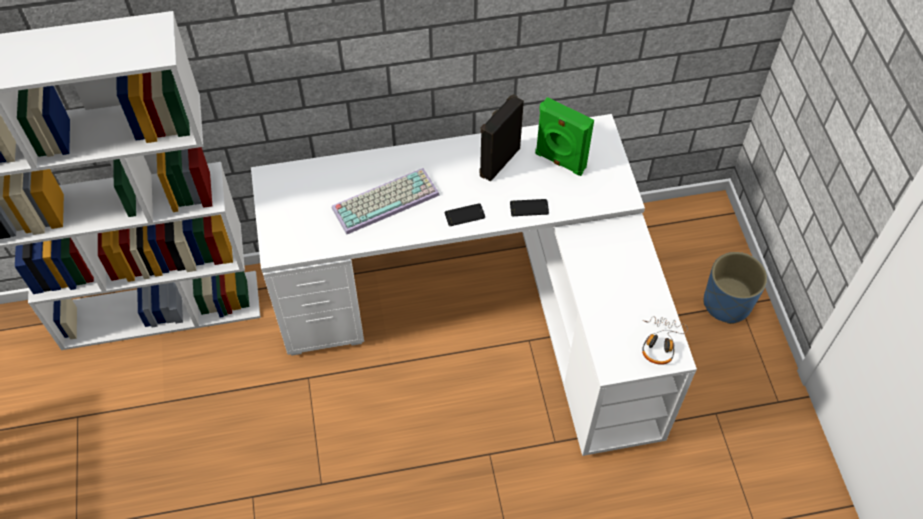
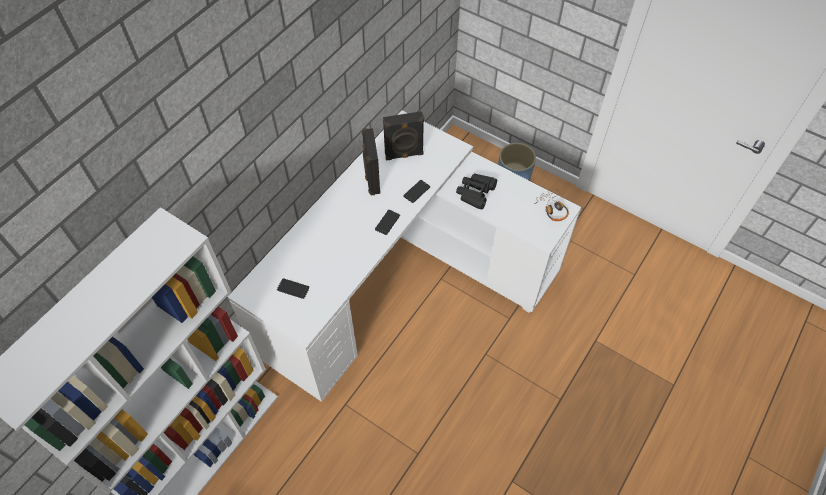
camera: 45 degrees left, 0 degrees up
keyboard [332,168,439,235] -> none
green speaker [535,97,594,176] -> black speaker [383,111,424,160]
none -> phone [277,278,309,299]
none -> black binoculars [456,173,497,210]

